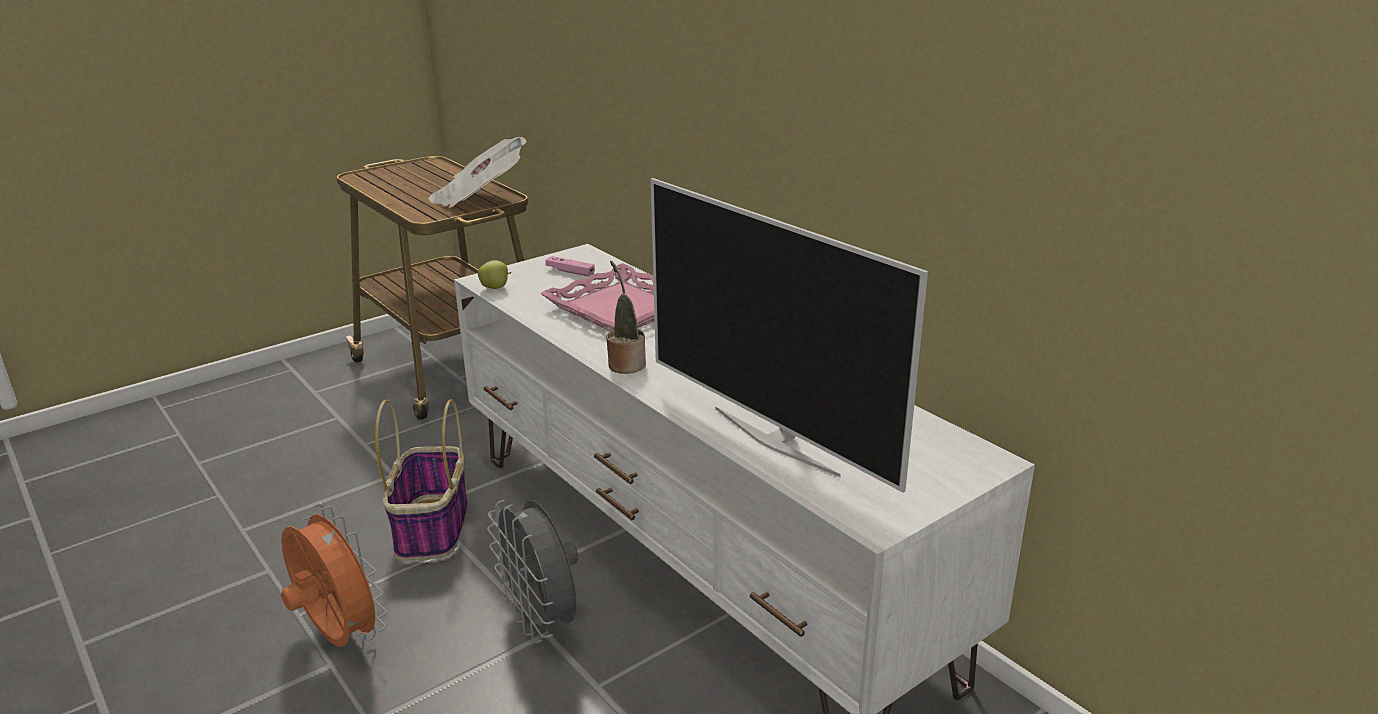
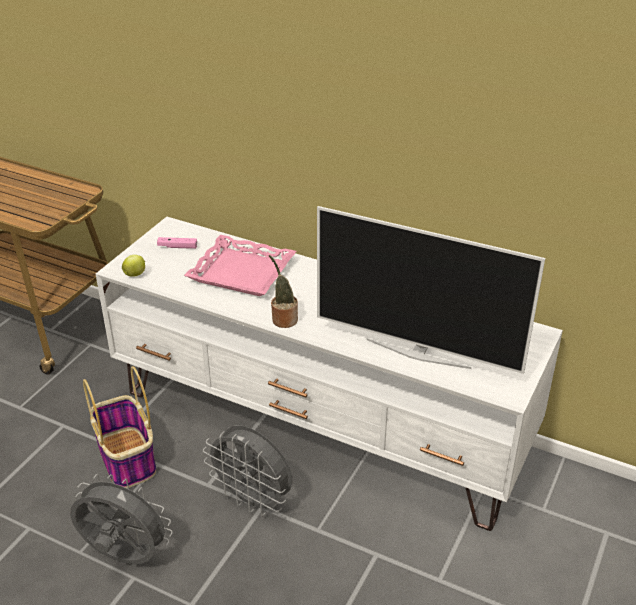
camera: 25 degrees left, 10 degrees up
orange fan [281,504,387,647] -> grey fan [70,474,173,564]
newspaper [428,137,527,208] -> none

